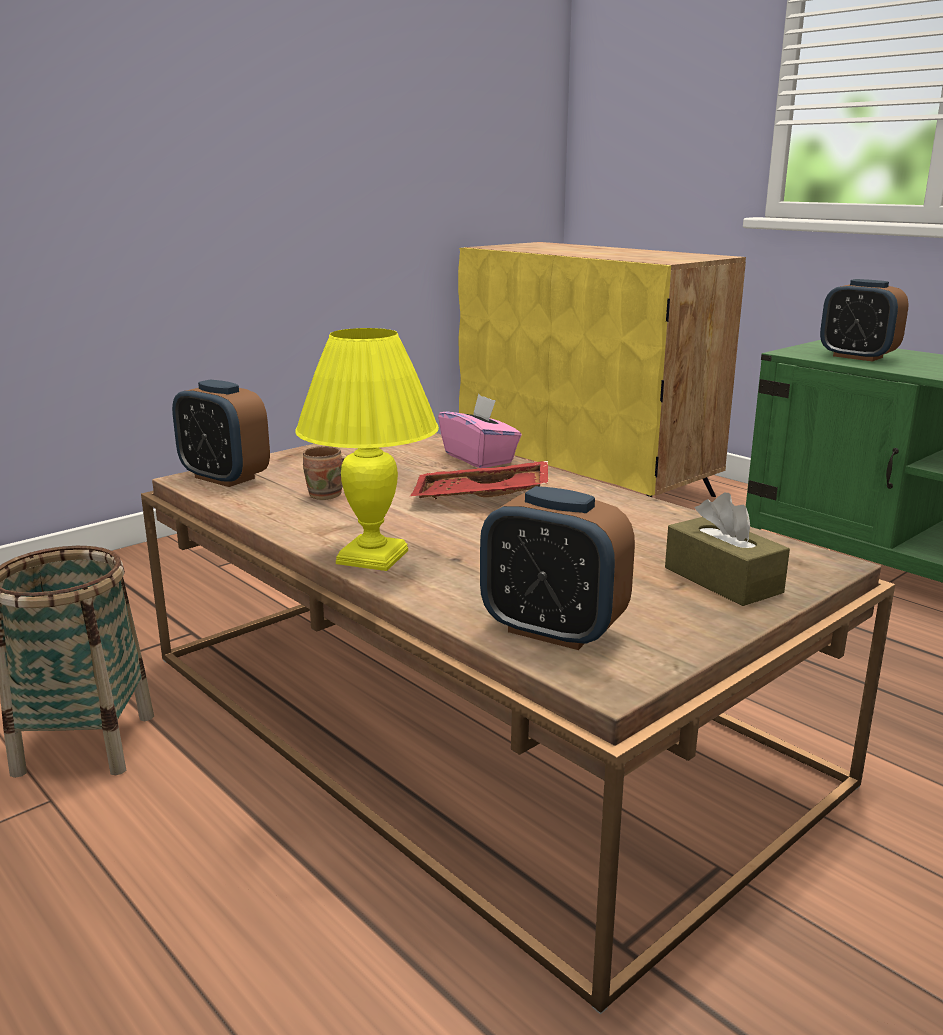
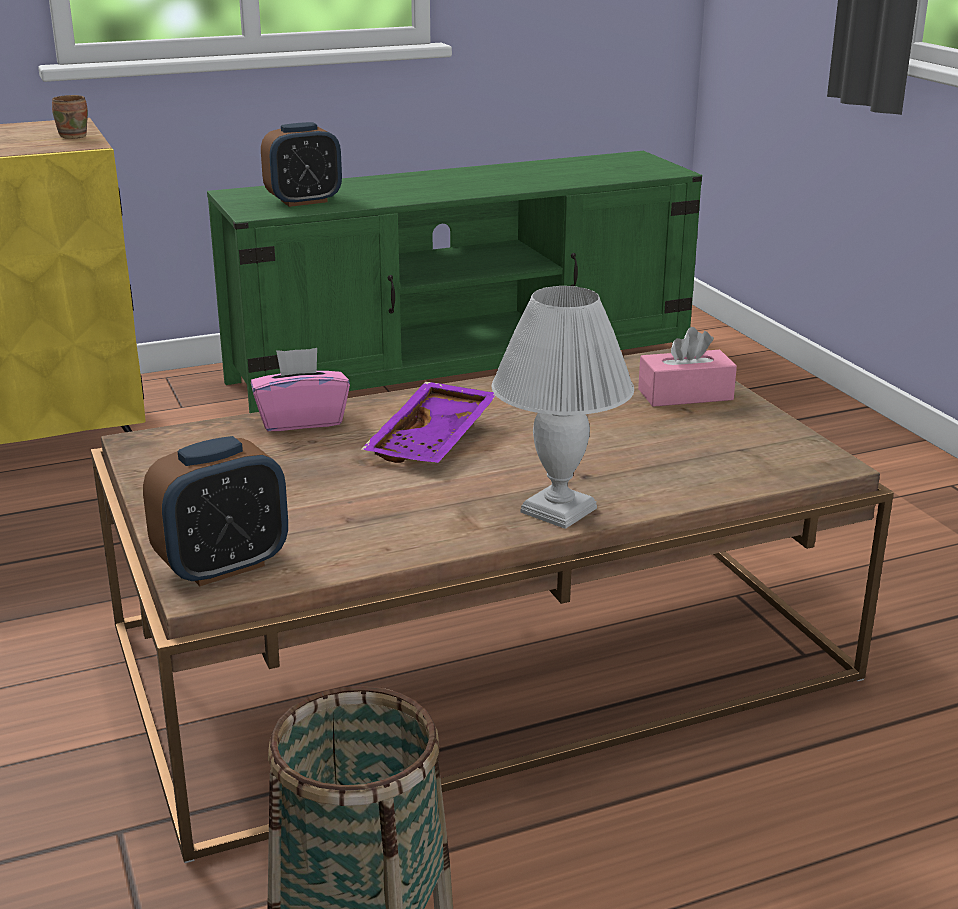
camera: 70 degrees left, 5 degrees up
yellow table lamp [295,328,439,571] -> white table lamp [492,286,634,529]
brown mug [303,446,348,500] -> brown mug moved to [52,95,88,139]
red tray [410,461,548,499] -> purple tray [361,381,496,463]
alarm clock [480,486,635,650] -> none
brown tissue box [665,493,790,606] -> pink tissue box [638,327,737,407]

